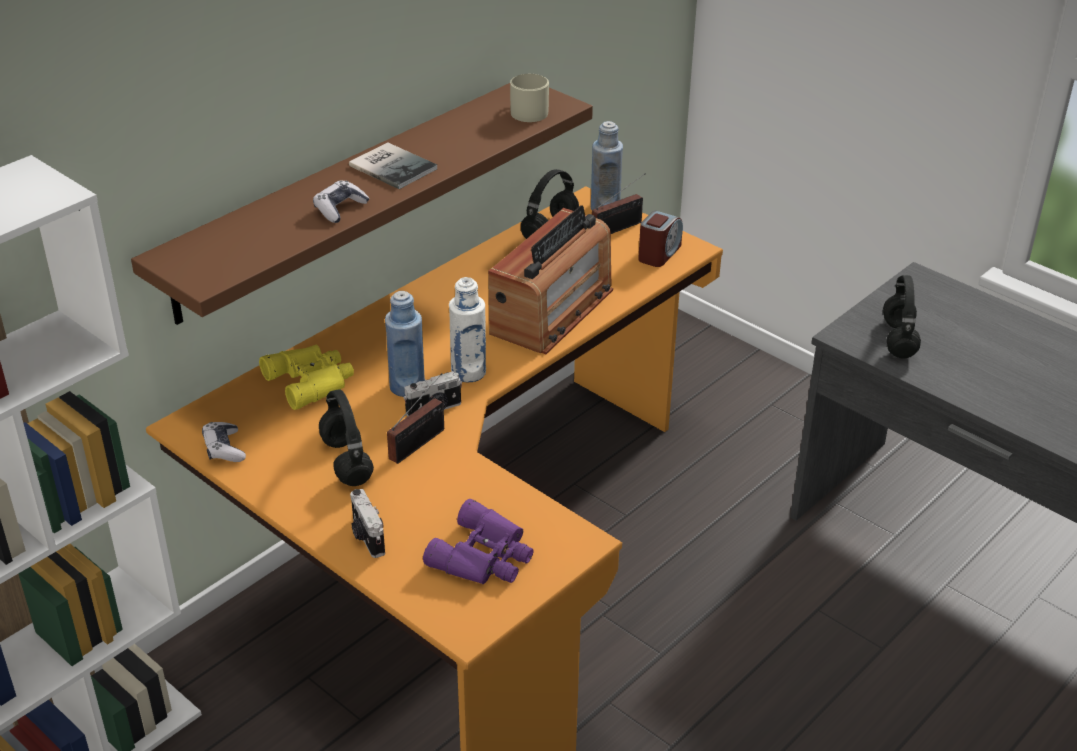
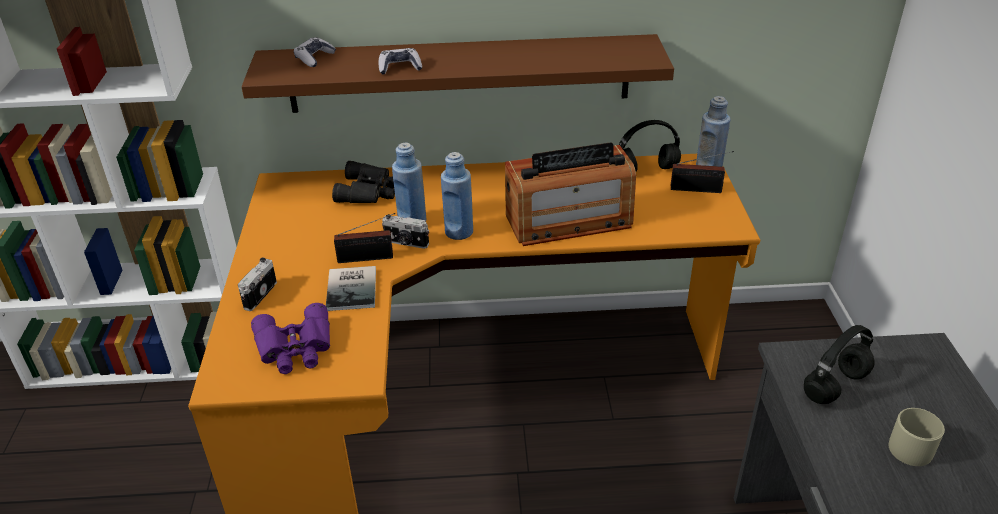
camera: 45 degrees right, 0 degrees up
game controller [202,422,246,462] -> game controller moved to [294,37,336,67]
yellow binoculars [259,344,354,410] -> black binoculars [332,161,395,203]
black headphones [319,389,374,486] -> none
book [349,143,437,189] -> book moved to [326,266,376,311]
white bottle [449,277,486,382] -> blue bottle [441,152,473,240]
beige mug [510,74,549,122] -> beige mug moved to [888,408,945,466]
alarm clock [638,211,683,267] -> none

